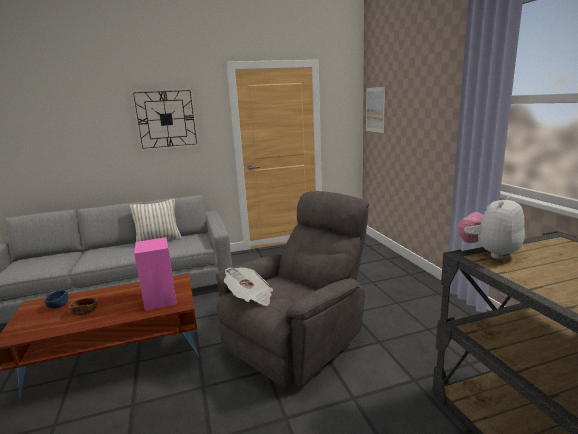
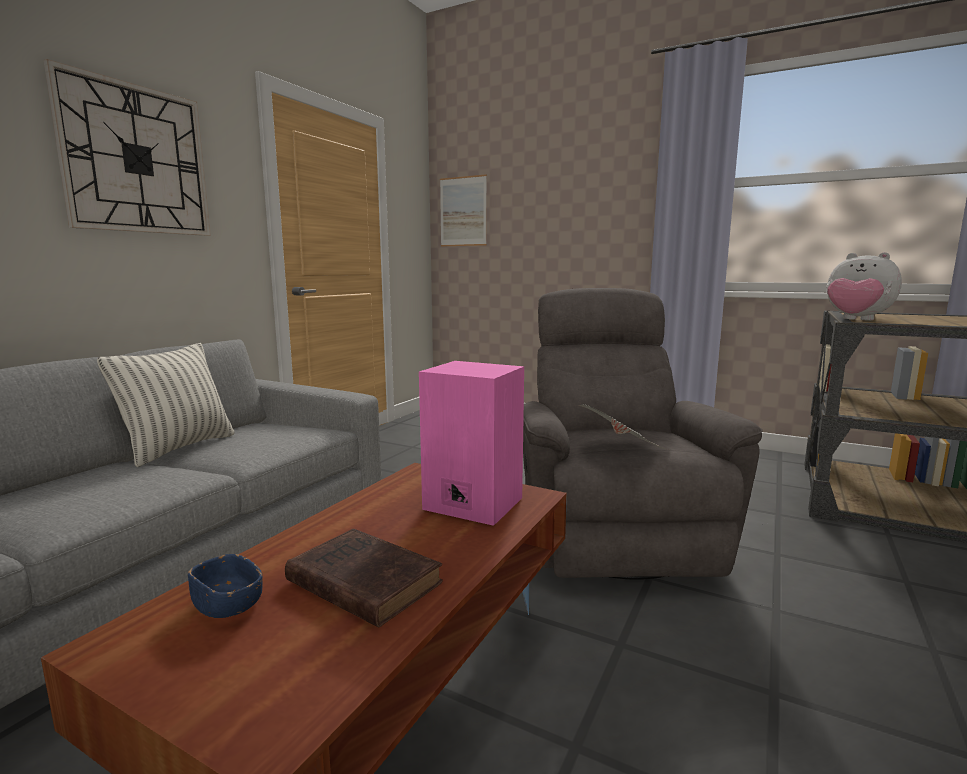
camera: 45 degrees left, 5 degrees down
brown bowl [69,298,97,316] -> brown book [285,529,443,628]
plush toy [457,195,525,259] -> plush toy turned 45 degrees counterclockwise [826,252,902,321]

